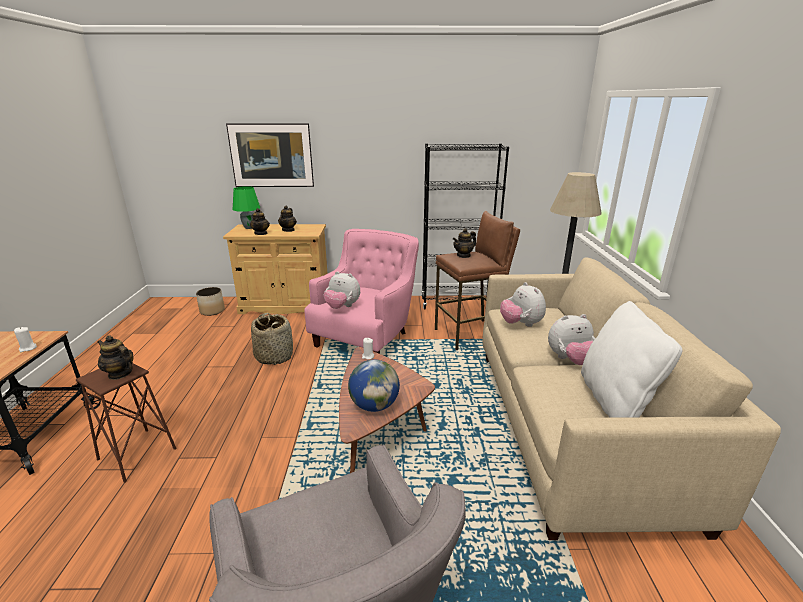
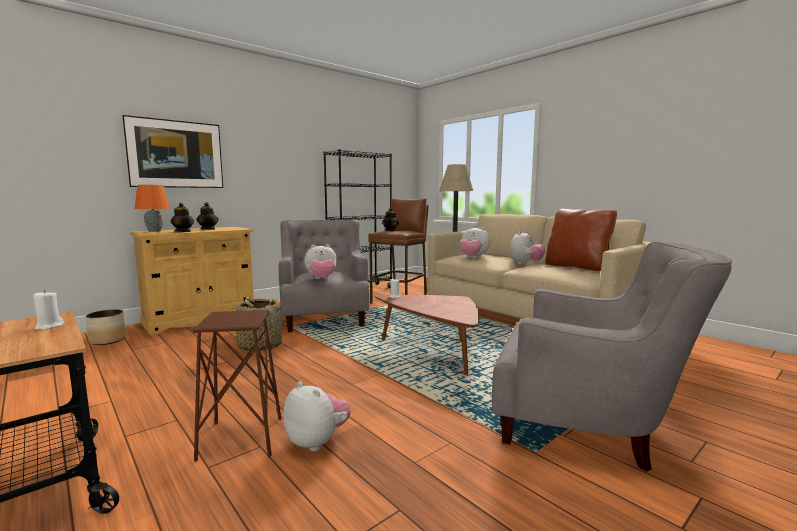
camera: 40 degrees left, 15 degrees down
teapot [97,335,134,380] -> none
green table lamp [233,186,260,229] -> orange table lamp [135,185,170,232]
pink armchair [304,229,419,354] -> grey armchair [279,219,369,332]
globe [348,359,400,412] -> none
white pillow [581,301,682,418] -> brown pillow [545,208,617,271]
none -> plush toy [283,381,351,452]

